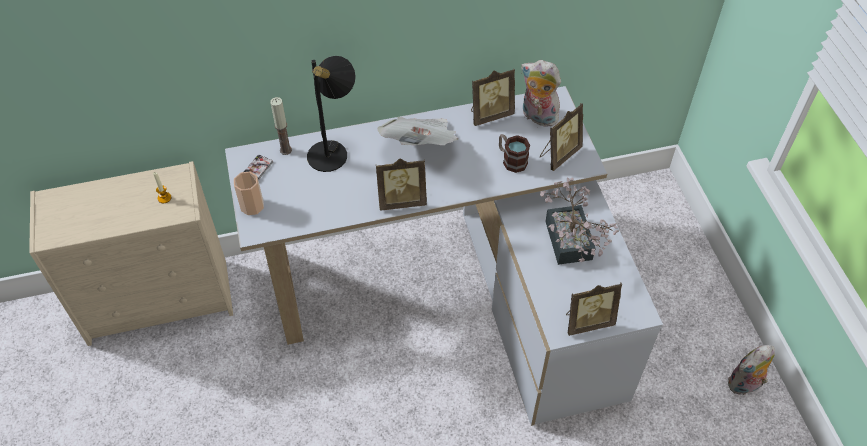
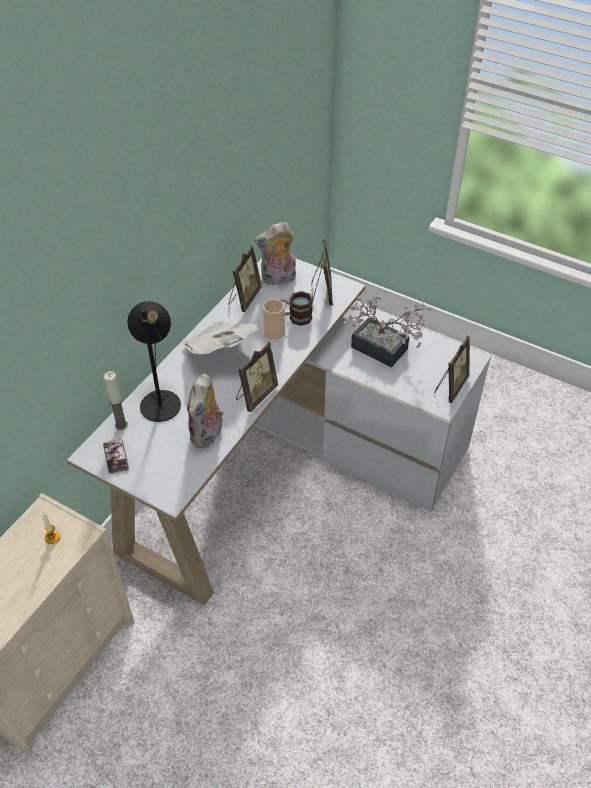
camera: 45 degrees left, 5 degrees down
cup [234,172,264,215] -> cup moved to [263,299,285,340]
plush toy [728,345,775,395] -> plush toy moved to [187,374,224,448]

